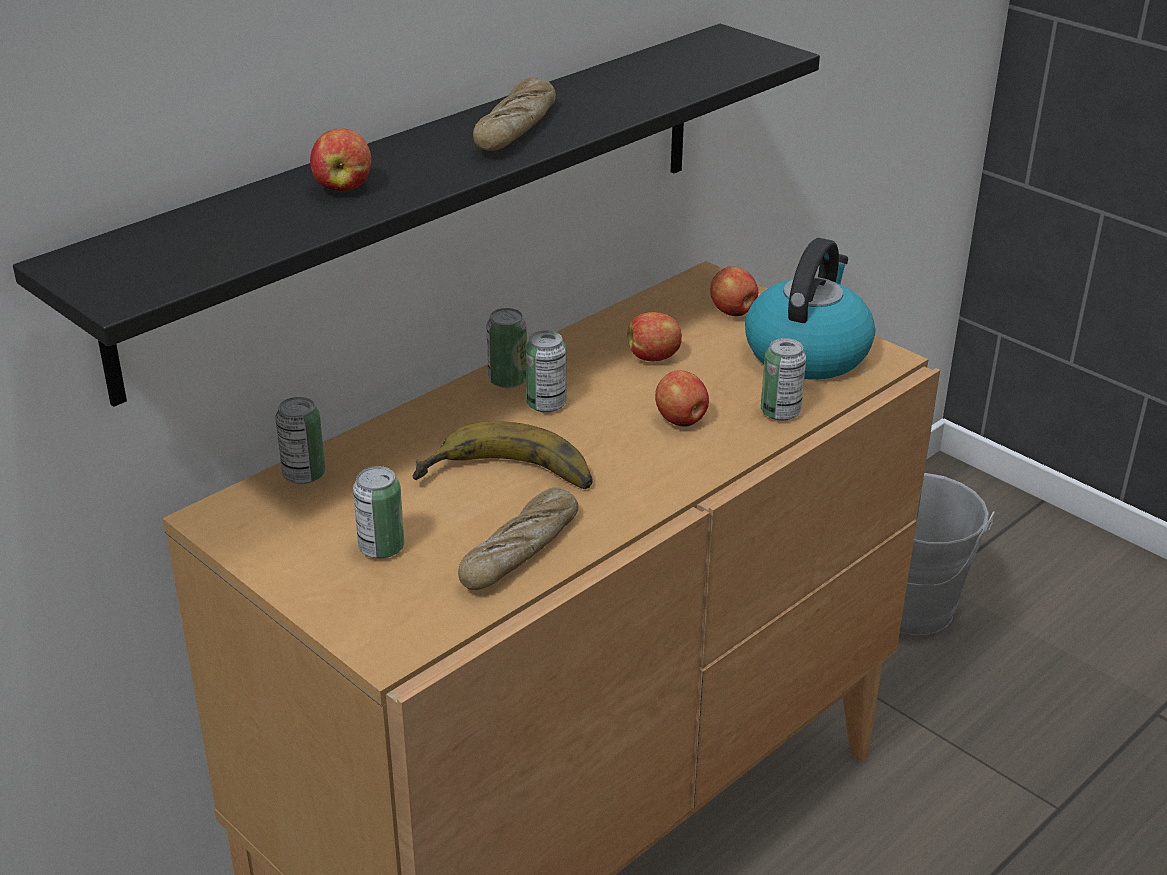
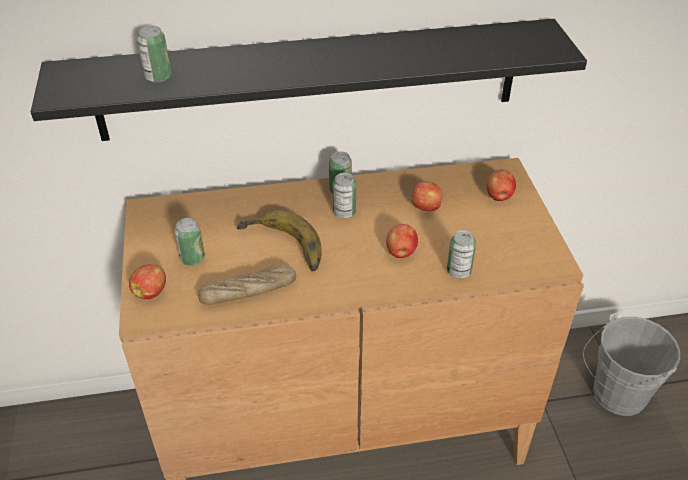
camera: 35 degrees right, 10 degrees up
can [275,397,326,484] -> can moved to [137,25,171,83]
apple [310,128,371,191] -> apple moved to [129,264,166,299]
bread [473,77,556,151] -> none
kettle [745,238,875,380] -> none

